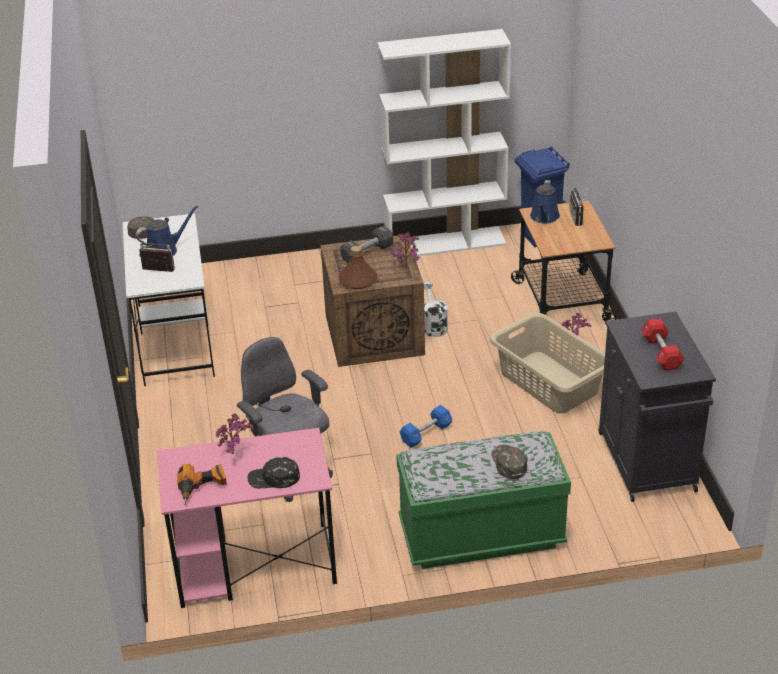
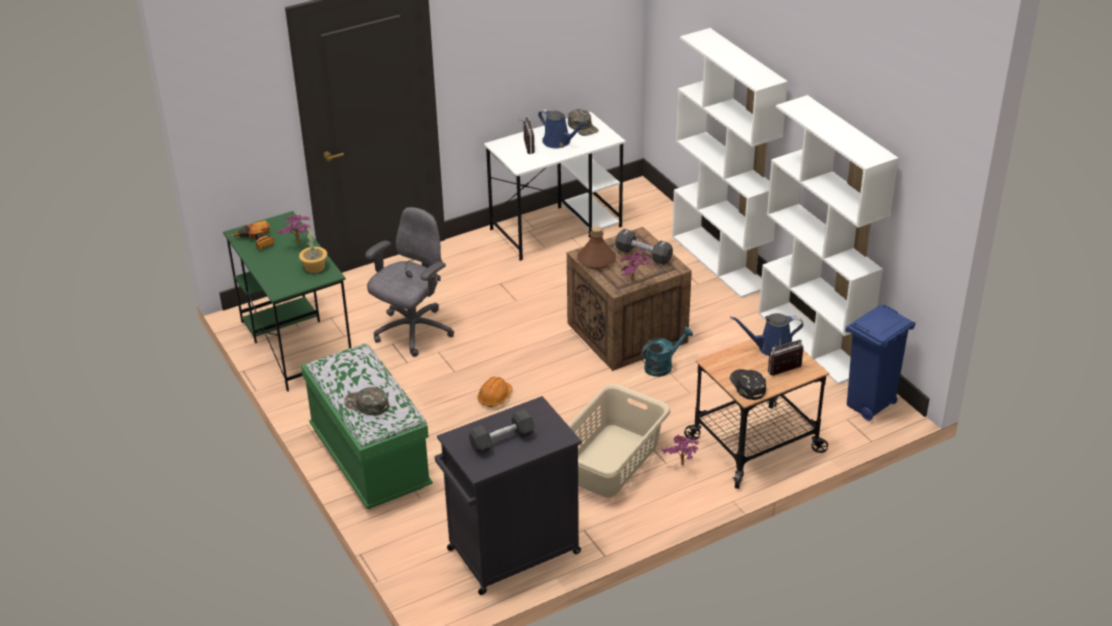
camera: 70 degrees right, 0 degrees up
pink desk [157,428,337,608] -> green desk [223,211,351,391]
black cap [247,457,300,488] -> black cap moved to [730,369,766,400]
blue dumbbell [400,405,452,448] -> orange hard hat [478,377,513,407]
white watering can [424,282,448,337] -> turquoise watering can [641,327,693,377]
green cap [491,445,527,479] -> green cap turned 120 degrees counterclockwise [344,387,389,415]
red dumbbell [641,318,684,371] -> black dumbbell [469,409,534,455]
none -> potted plant [299,228,327,273]
none -> white bookcase [672,28,788,298]

